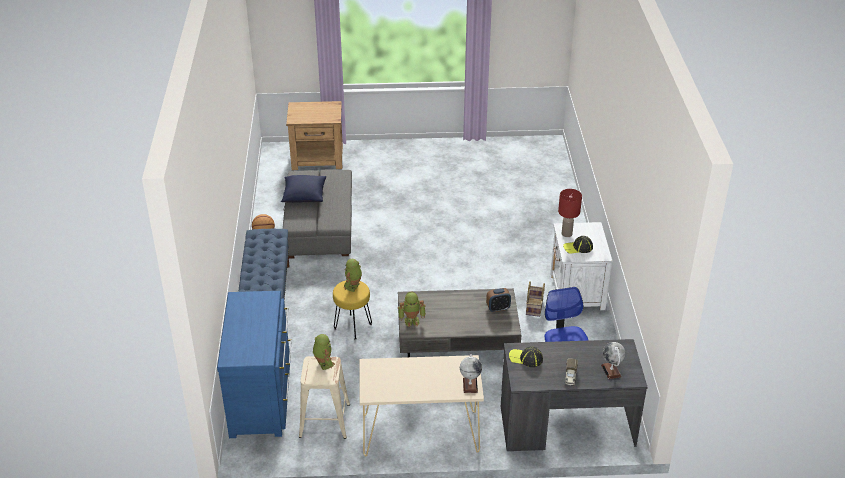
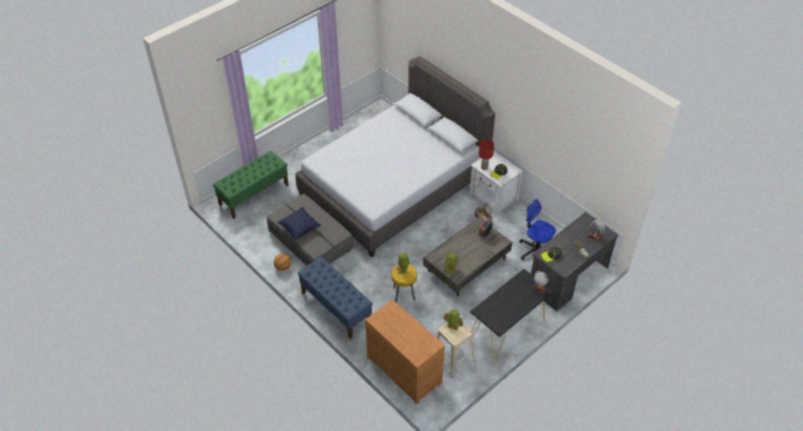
camera: 40 degrees left, 10 degrees up
blue dresser [217,291,292,438] -> brown dresser [365,299,445,405]
brown nightstand [286,101,343,170] -> green bench [213,151,289,219]
beige console table [360,355,484,456] -> black console table [470,269,553,363]
none -> grey bed [295,56,495,257]

